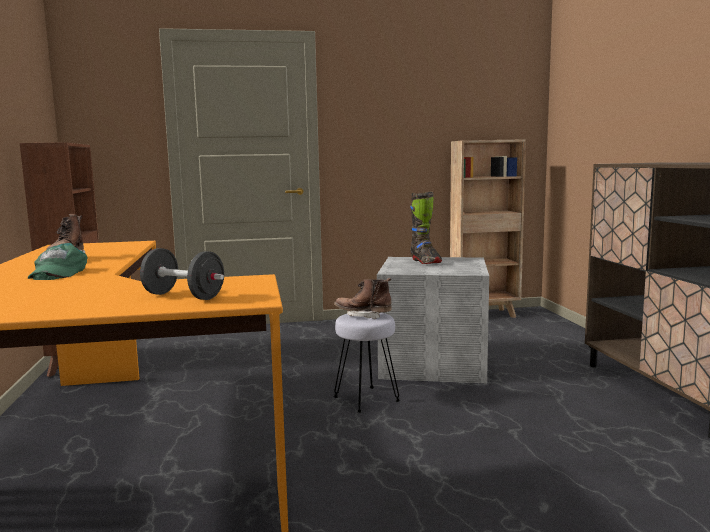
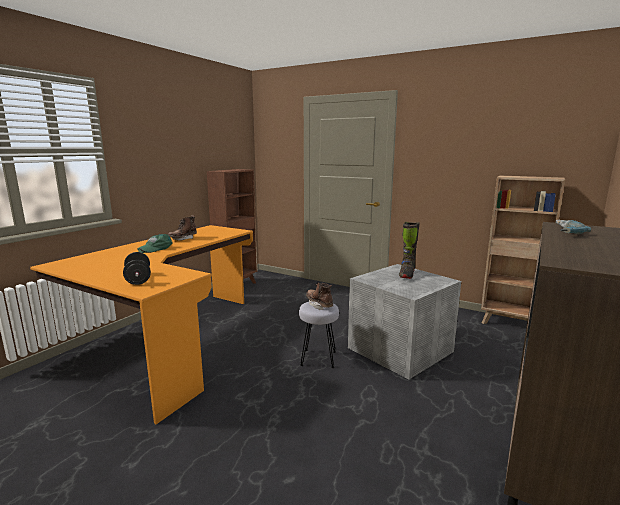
camera: 40 degrees right, 5 degrees up
none -> power drill [555,220,591,234]

